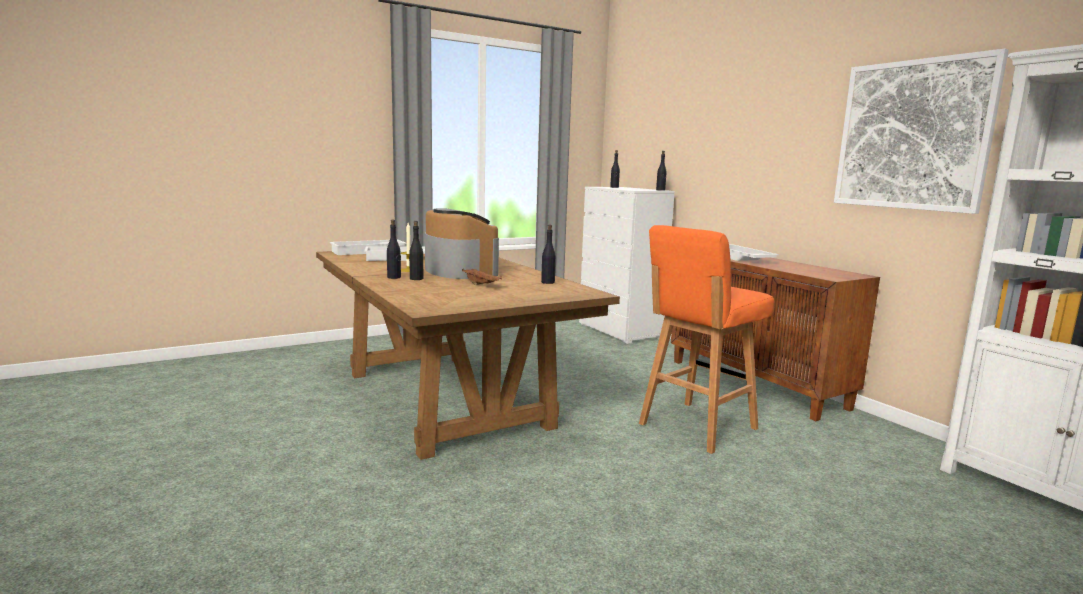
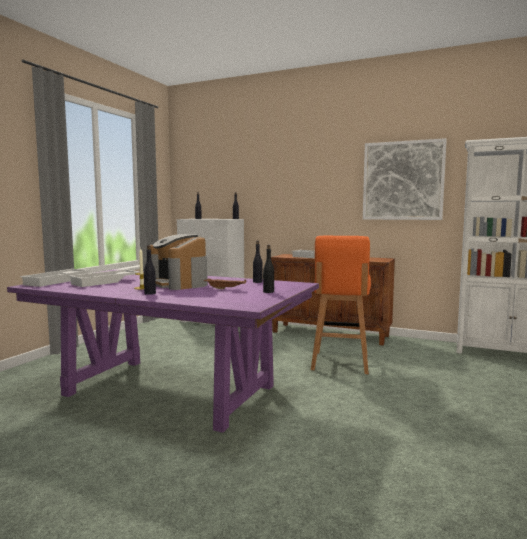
camera: 35 degrees left, 5 degrees down
brown dining table [316,251,620,460] -> purple dining table [7,269,319,433]
black bottle [409,221,423,280] -> black bottle moved to [263,245,274,293]
coffee machine [425,208,499,279] -> coffee machine turned 150 degrees counterclockwise [150,234,208,290]

